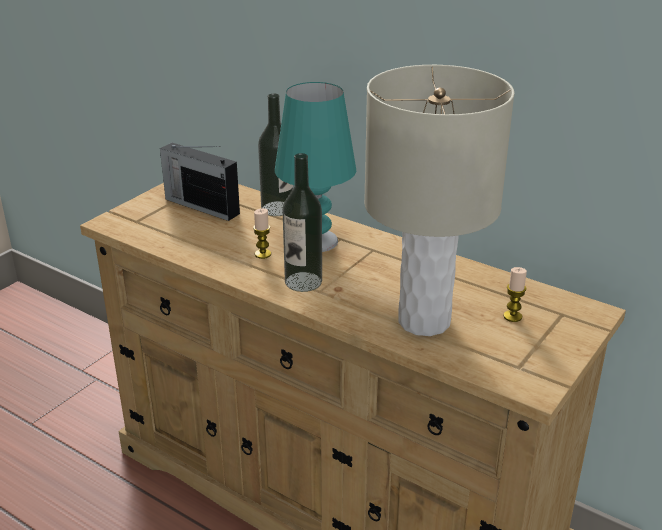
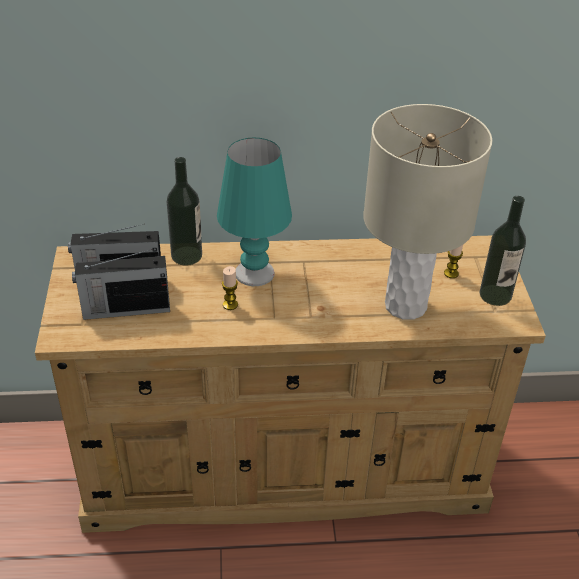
camera: 40 degrees left, 10 degrees up
bottle [282,153,322,292] -> bottle moved to [480,196,526,306]
none -> radio [72,249,170,320]

